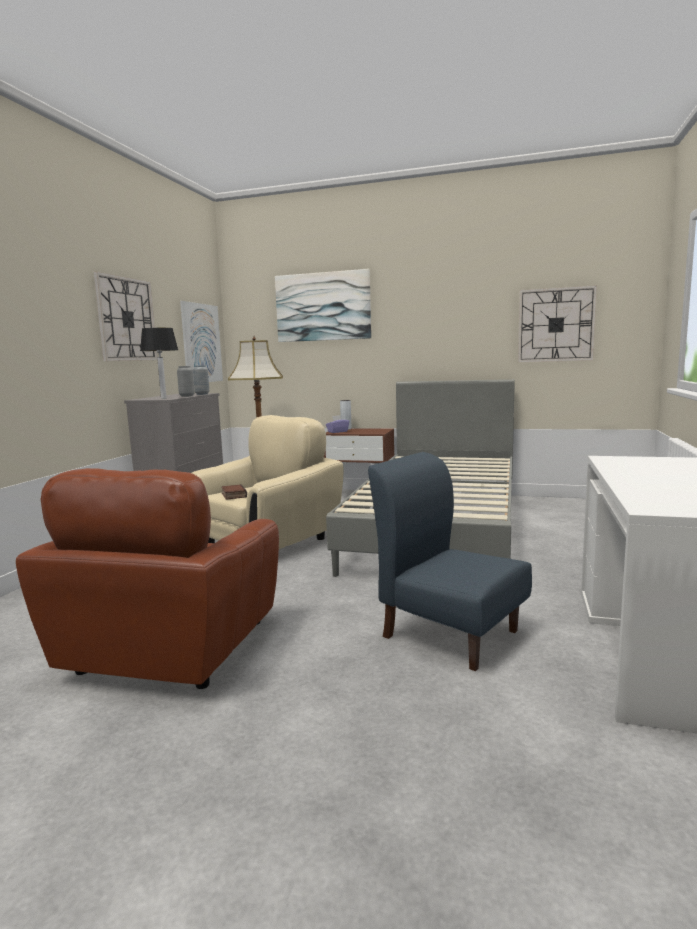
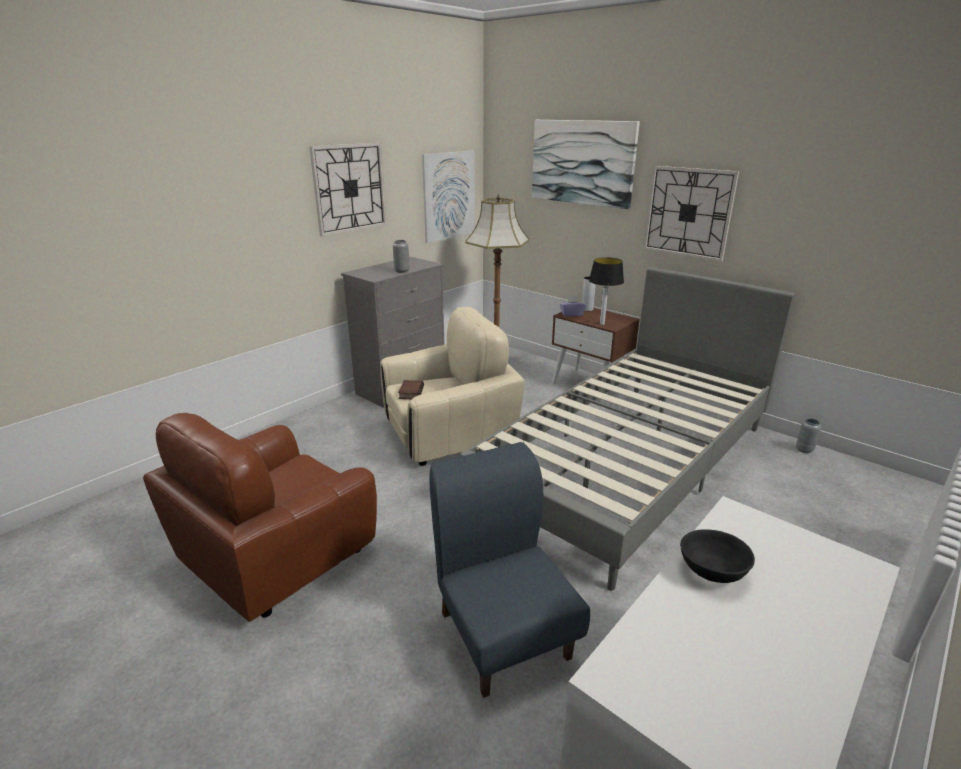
camera: 25 degrees right, 15 degrees up
table lamp [140,328,178,399] -> table lamp moved to [589,257,624,325]
grey vase [193,365,209,395] -> grey vase moved to [796,418,821,453]
wall clock [518,285,597,362] -> wall clock moved to [643,166,739,262]
none -> black bowl [680,529,755,583]

